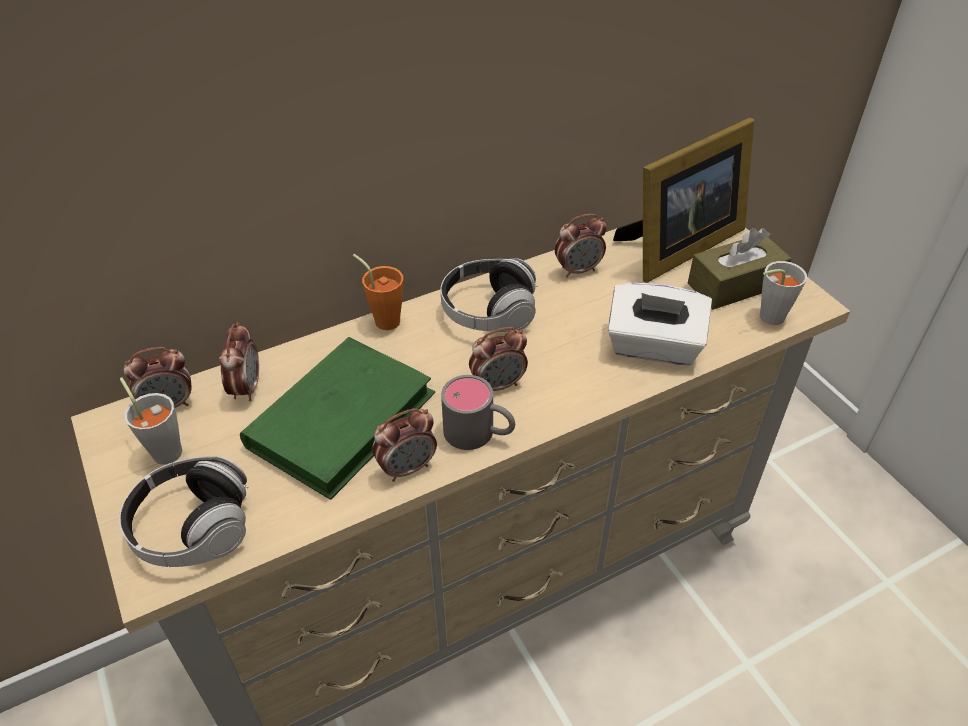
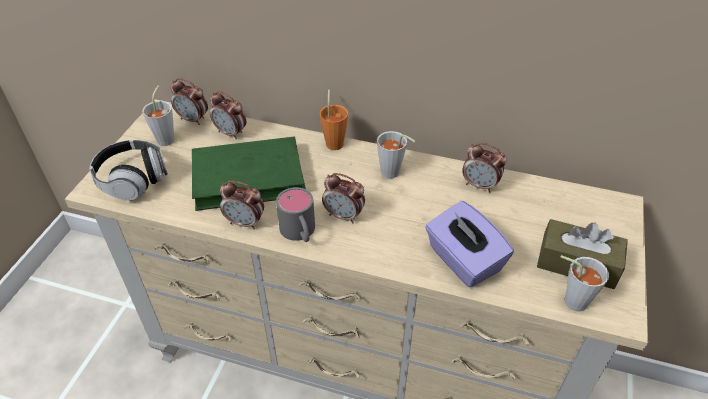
camera: 45 degrees right, 0 degrees up
alarm clock [219,322,259,401] -> alarm clock turned 75 degrees clockwise [210,91,246,140]
headphones [441,258,537,332] -> grey cup [377,131,415,179]
white tissue box [608,283,712,366] -> purple tissue box [425,201,514,287]
picture frame [613,118,754,283] -> none

